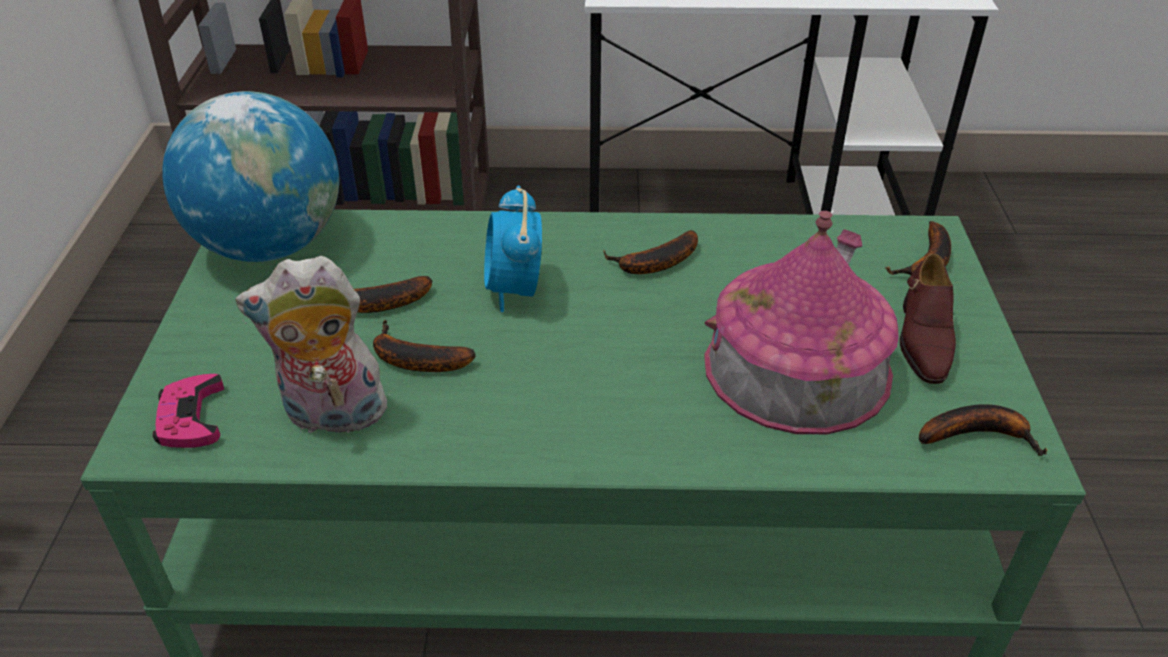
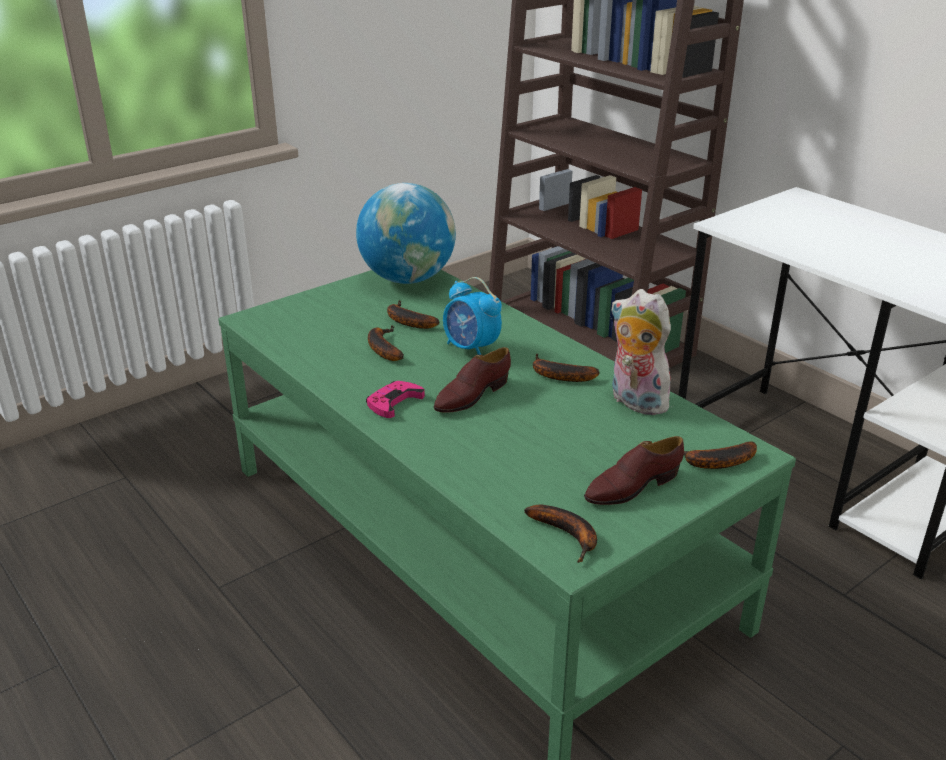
camera: 50 degrees right, 10 degrees down
pink game controller [153,374,224,448] -> pink game controller moved to [366,381,425,418]
plush toy [235,256,392,433] -> plush toy moved to [610,289,677,415]
alarm clock [484,186,542,312] -> alarm clock turned 90 degrees counterclockwise [443,277,502,355]
toy house [704,211,899,434] -> none
none -> brown shoe [433,347,511,413]

